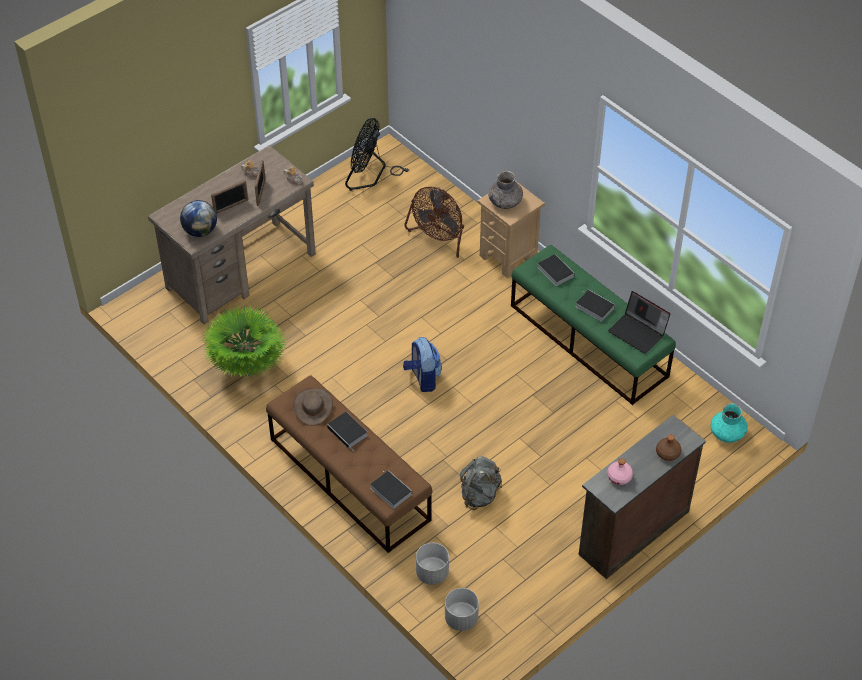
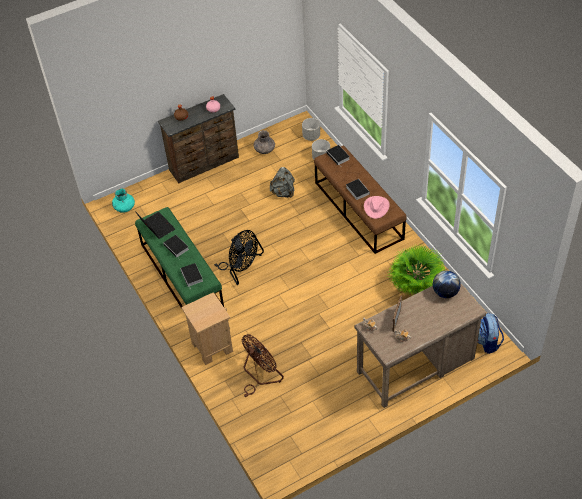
camera: 165 degrees left, 0 degrees up
picture frame [211,180,248,214] -> none
brown hat [293,388,333,426] -> pink hat [364,196,390,219]
black fan [345,118,409,191] -> black fan moved to [215,230,264,285]
backpack [403,337,442,392] -> backpack moved to [478,313,504,354]
grey vase [488,171,523,209] -> grey vase moved to [254,130,275,154]

